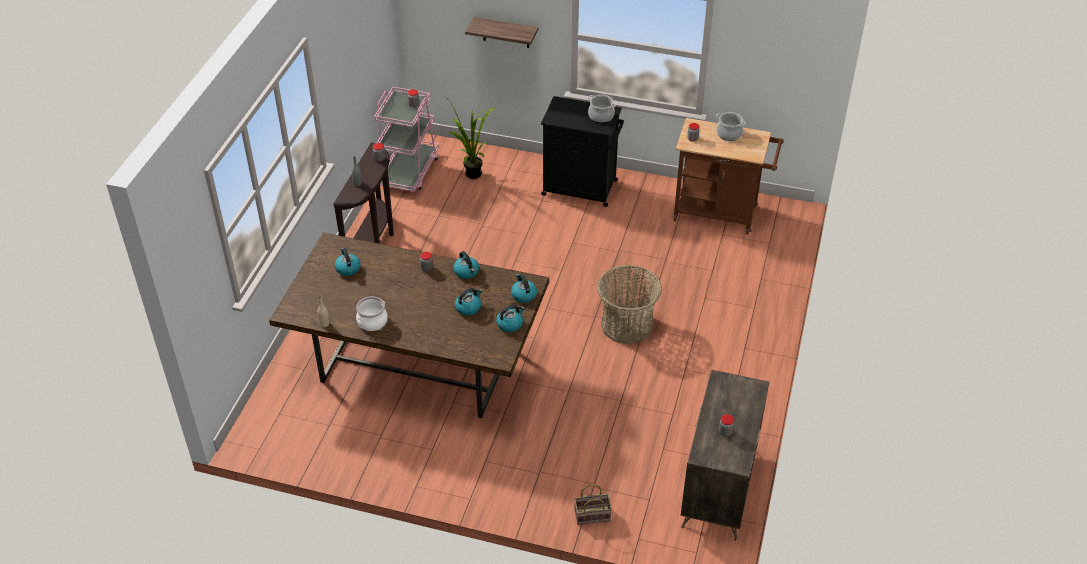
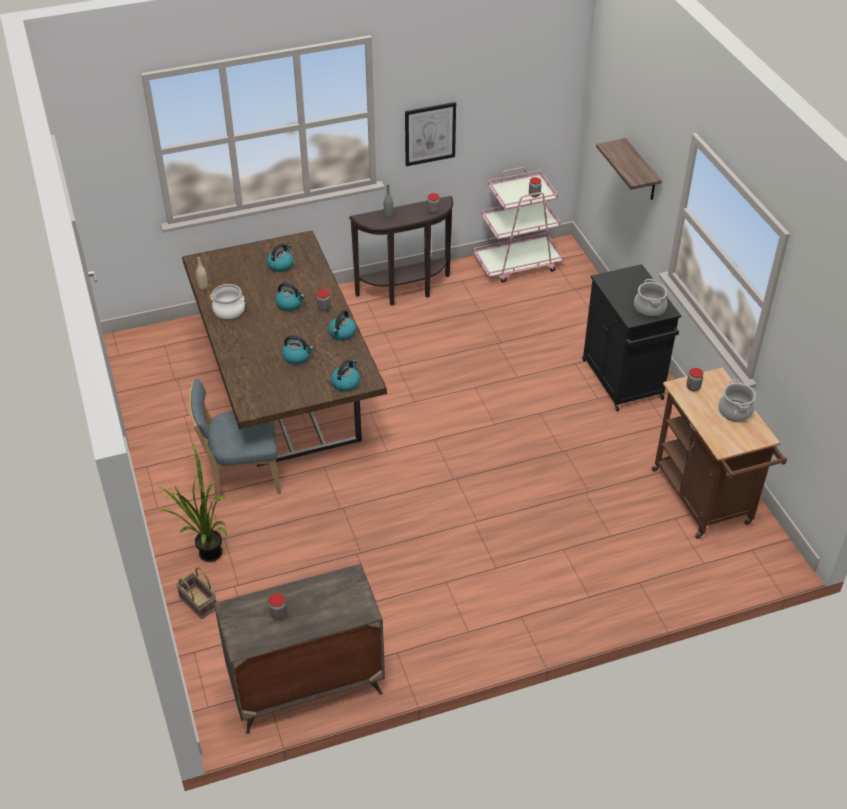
camera: 55 degrees right, 0 degrees up
potted plant [449,101,496,179] -> potted plant moved to [159,443,227,562]
kettle [496,305,525,332] -> kettle moved to [275,282,305,311]
basket [597,265,662,344] -> none
none -> blue chair [189,378,281,501]
none -> picture [405,102,456,166]

